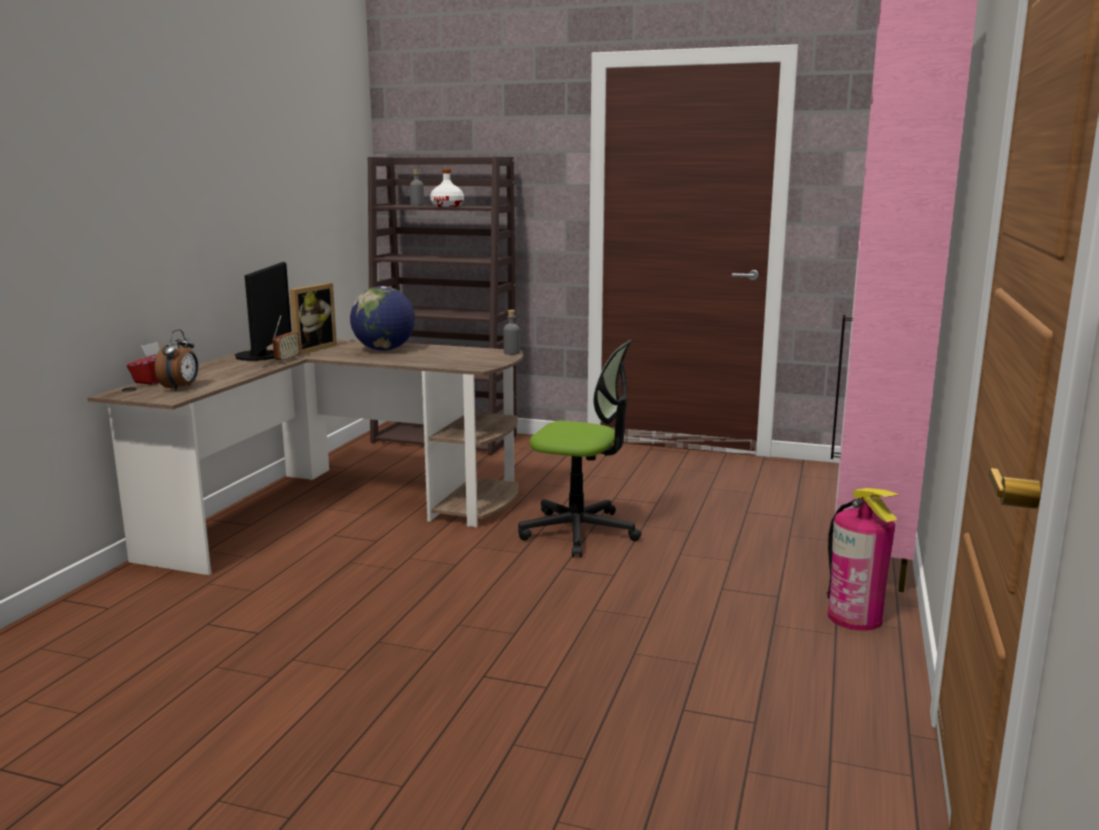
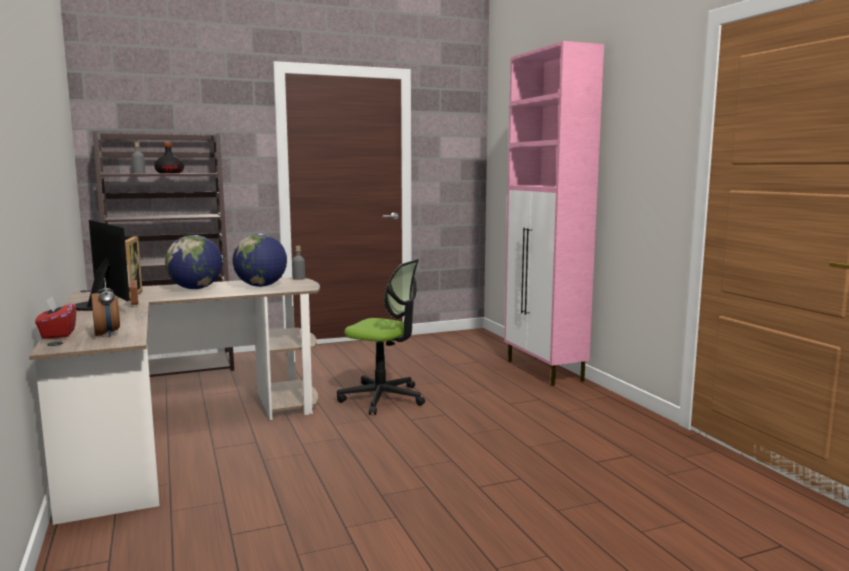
camera: 40 degrees left, 5 degrees down
white bottle [430,169,464,207] -> black bottle [154,143,184,174]
office chair [518,340,641,557] -> office chair turned 45 degrees clockwise [337,259,425,415]
fire extinguisher [827,488,898,631] -> none
none -> globe [232,233,287,287]

